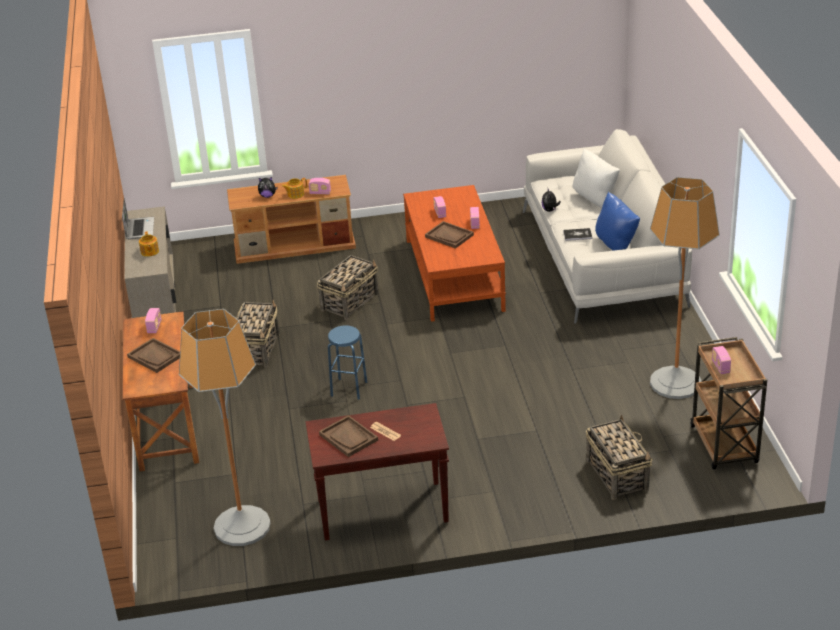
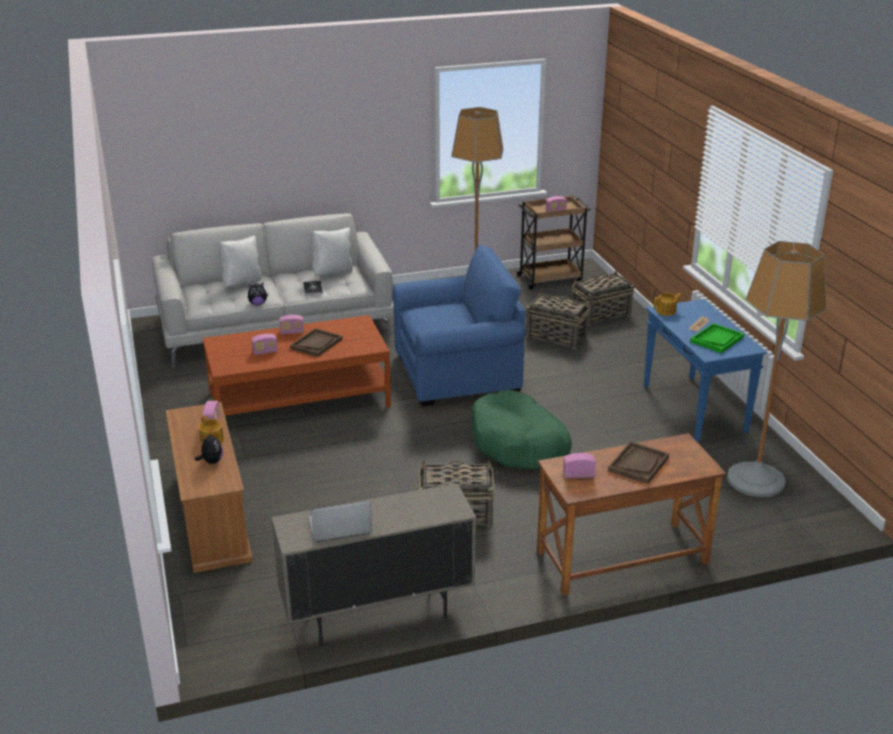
camera: 100 degrees left, 5 degrees down
teapot [139,231,159,257] -> teapot moved to [654,293,681,316]
brown console table [306,403,449,540] -> blue console table [644,299,767,442]
basket [317,255,379,320] -> basket moved to [525,290,590,349]
brown tray [319,415,378,457] -> green tray [690,323,744,353]
blue stool [328,325,367,400] -> green dog bed [472,390,571,470]
blue pillow [595,192,640,251] -> white pillow [311,227,353,276]
none -> blue armchair [392,245,526,406]

